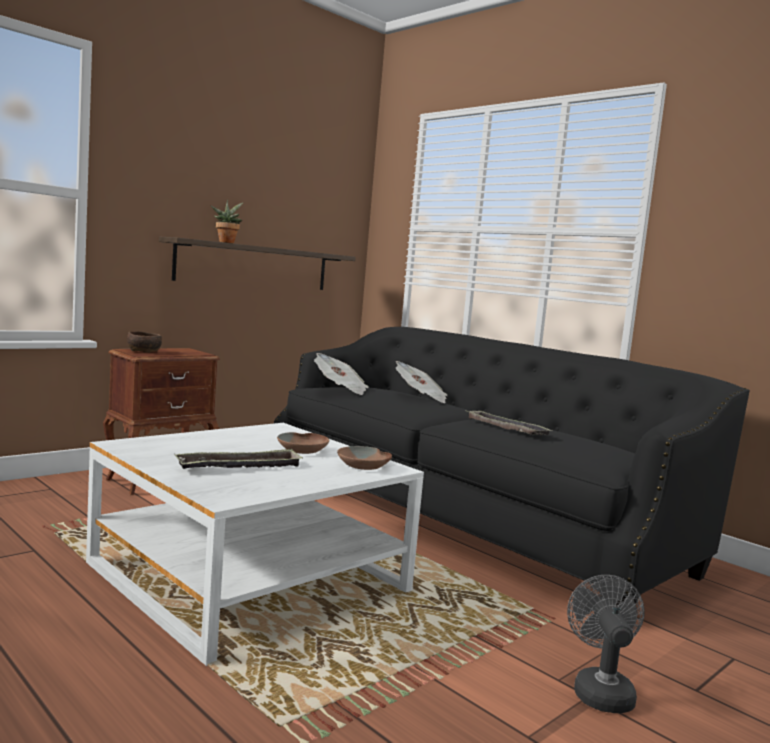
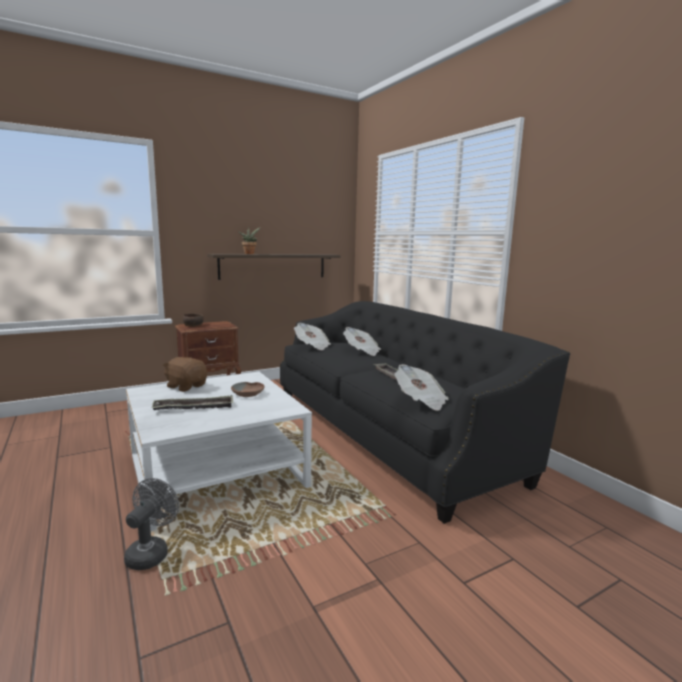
camera: 15 degrees right, 5 degrees up
brown bowl [337,446,392,470] -> none
grey fan [567,575,645,713] -> grey fan moved to [124,478,179,570]
none -> brown plush toy [163,357,207,392]
none -> newspaper [394,364,449,411]

